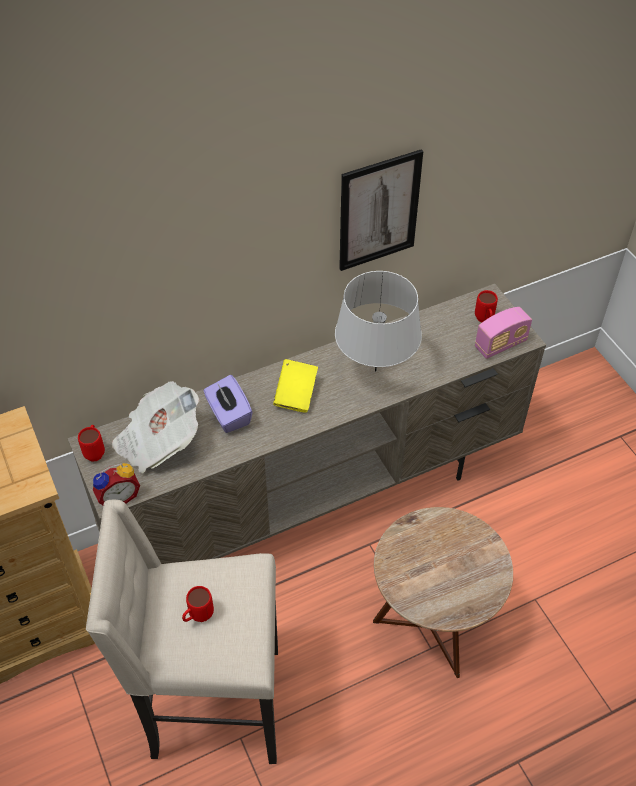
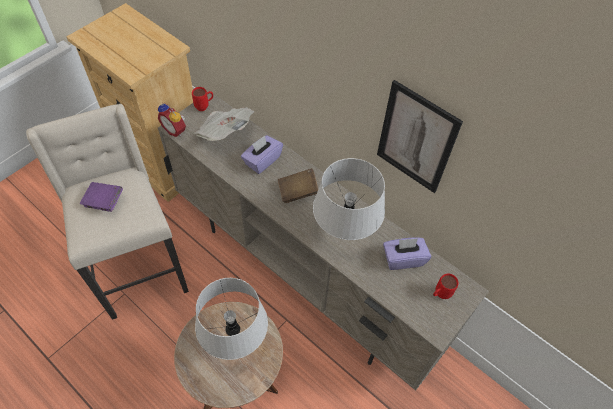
camera: 65 degrees right, 5 degrees up
red mug [182,586,214,622] -> purple book [80,182,123,212]
yellow book [273,359,318,413] -> brown book [278,168,318,203]
radio [475,307,532,359] -> none
none -> grey table lamp [195,278,268,360]
none -> purple tissue box [383,237,431,270]

